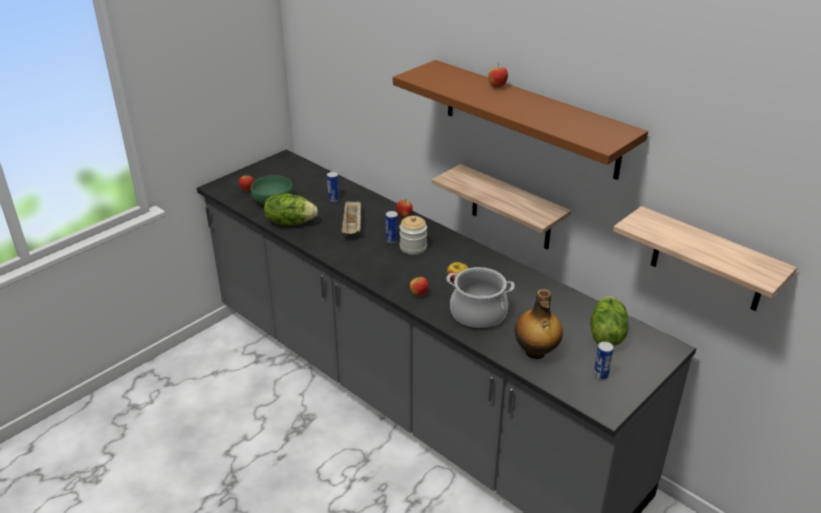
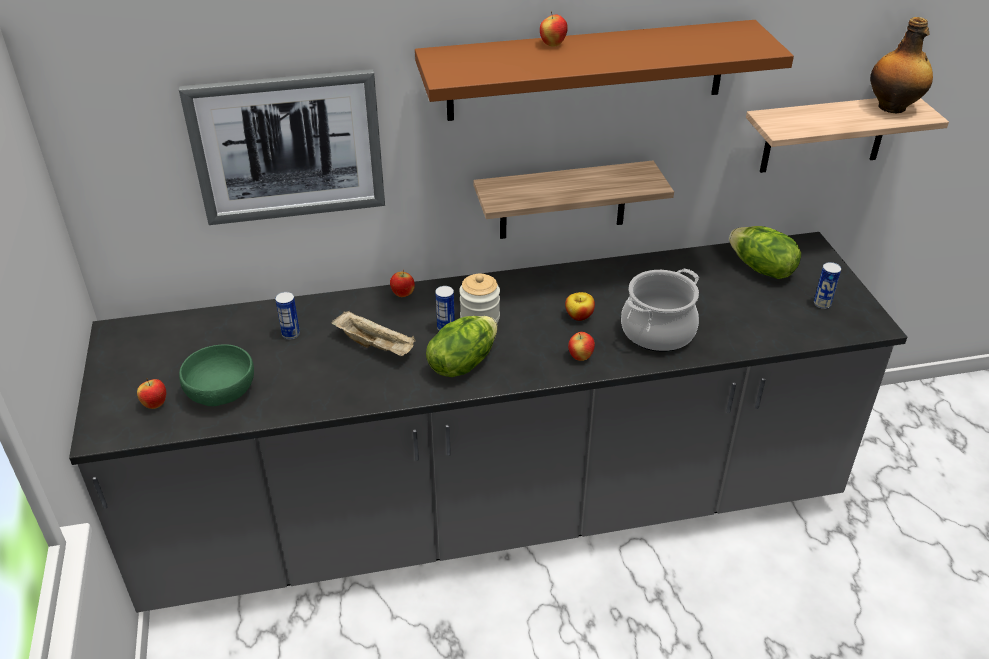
camera: 55 degrees left, 5 degrees up
lettuce [264,193,318,225] -> lettuce moved to [426,316,498,377]
bottle [515,289,563,359] -> bottle moved to [870,17,933,113]
none -> picture [179,69,385,225]

